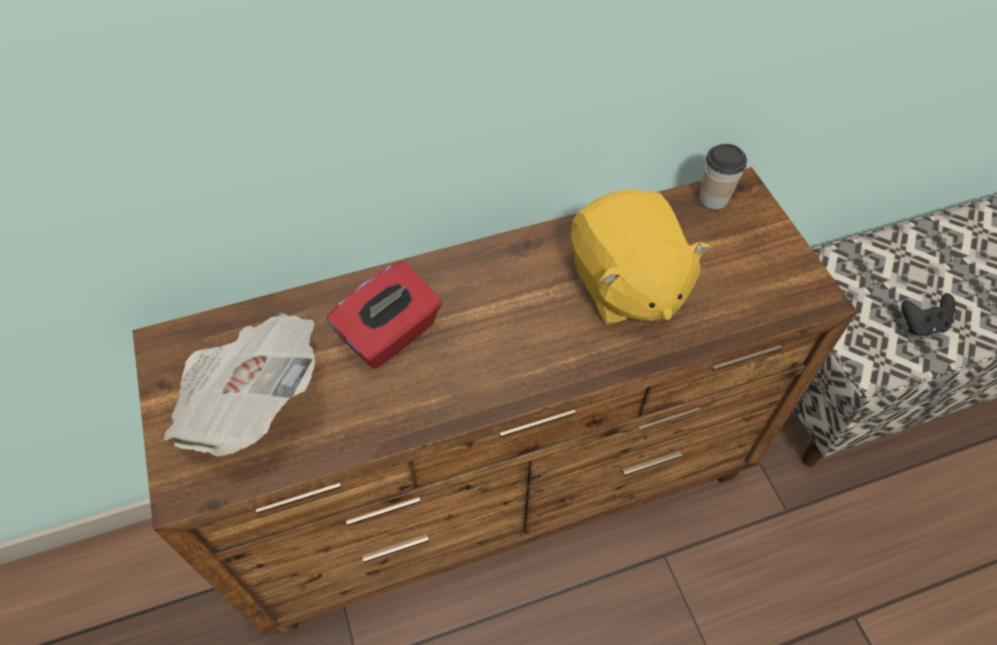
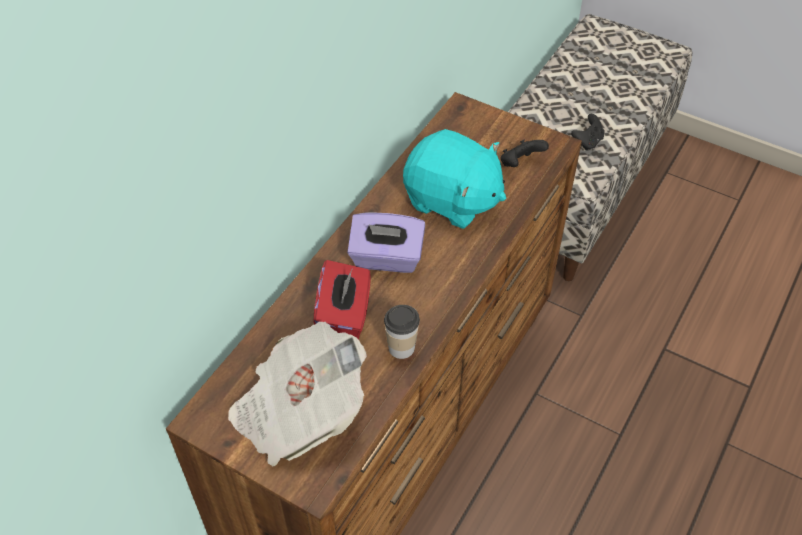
camera: 40 degrees left, 5 degrees down
yellow plush toy [571,189,711,325] -> turquoise plush toy [403,129,506,229]
cup [699,144,747,209] -> cup moved to [384,305,420,359]
none -> purple tissue box [347,213,425,273]
none -> black game controller [501,140,549,167]

